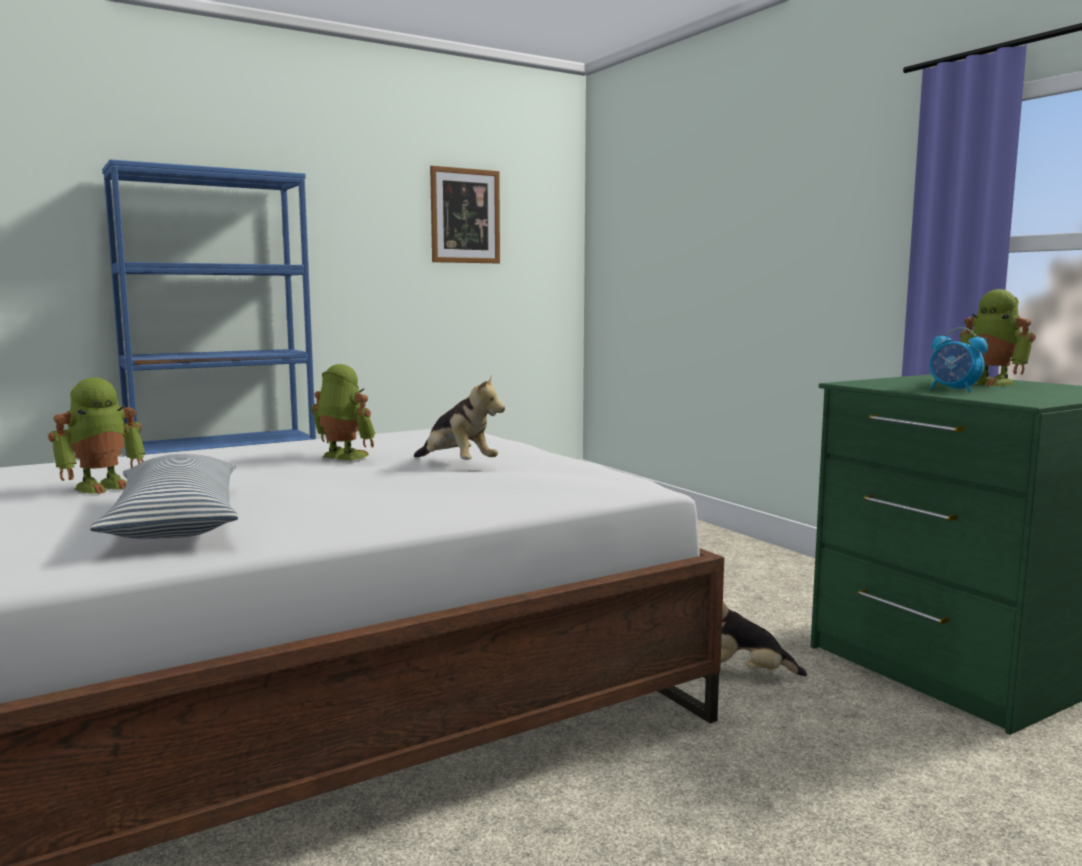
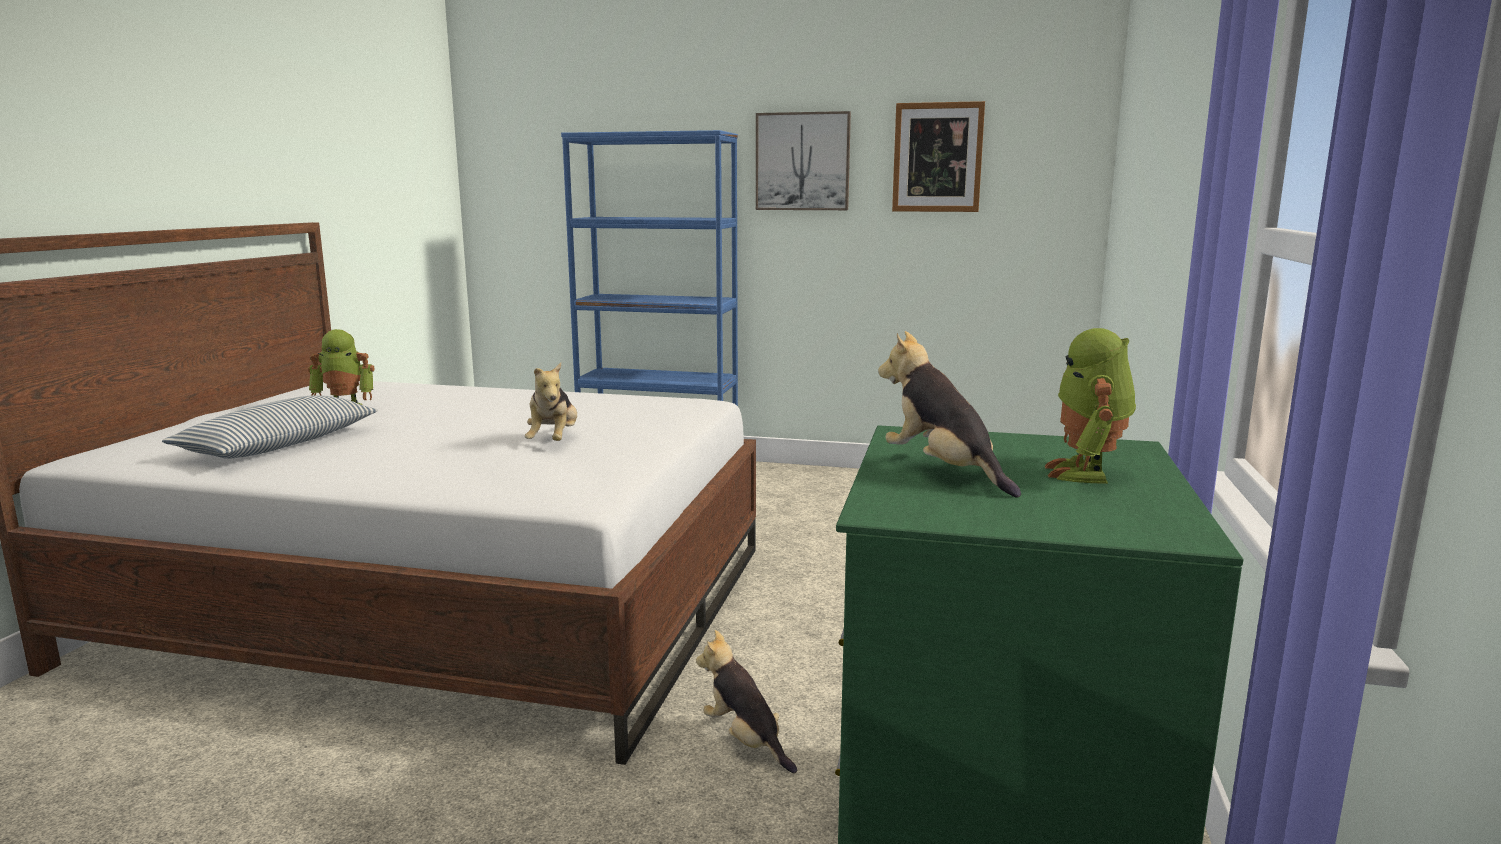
camera: 45 degrees right, 5 degrees up
toy robot [311,364,375,461] -> none
alarm clock [930,327,988,392] -> plush toy [878,331,1021,497]
none -> picture [756,111,851,210]

